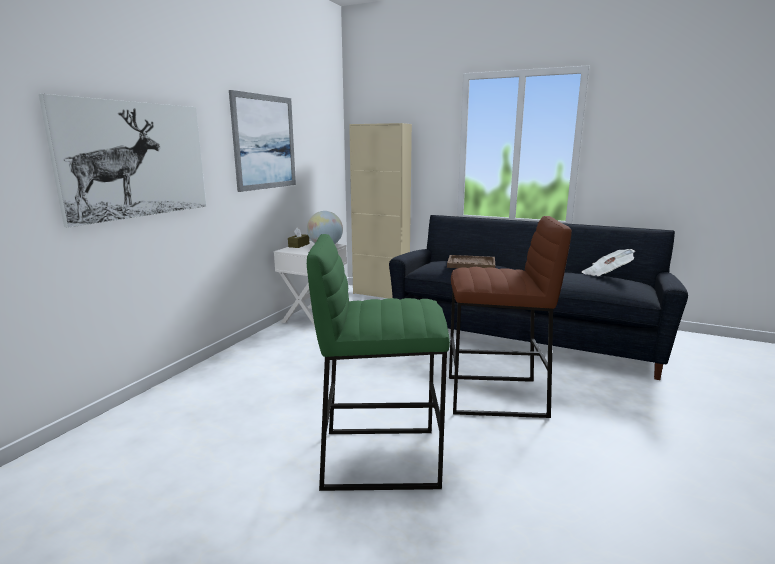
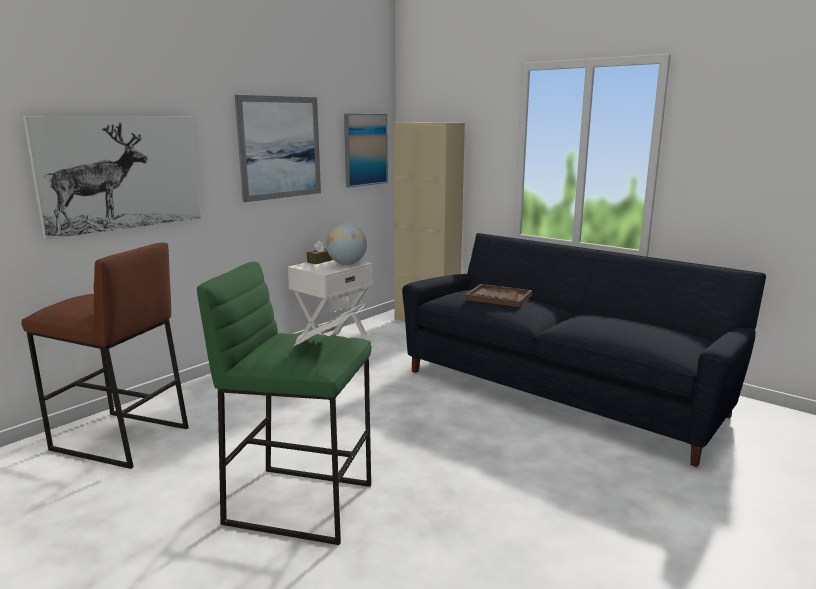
camera: 15 degrees right, 0 degrees up
brown stool [449,216,572,418] -> brown stool moved to [22,242,189,469]
newspaper [582,249,635,276] -> newspaper moved to [294,304,365,346]
none -> picture [344,114,388,187]

